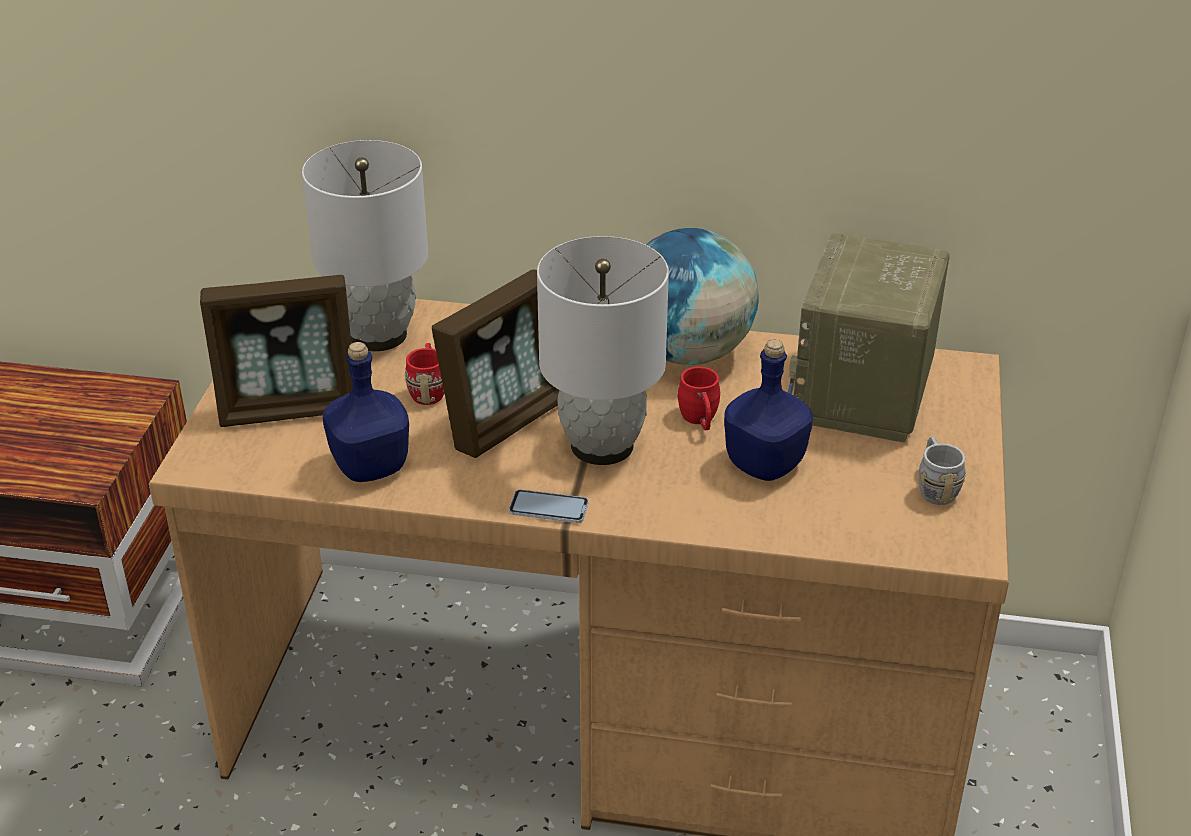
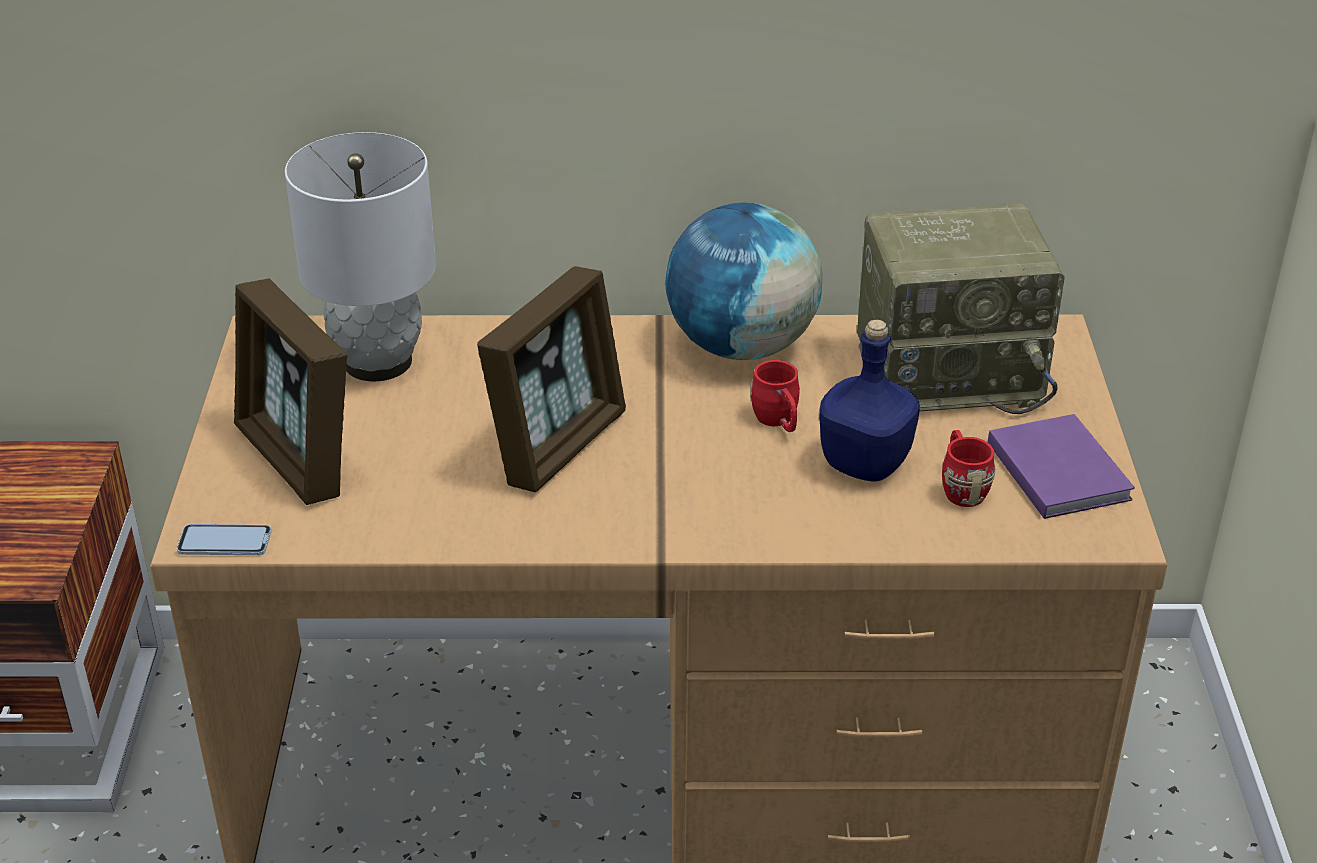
camera: 10 degrees left, 0 degrees up
picture frame [200,275,353,427] -> picture frame turned 75 degrees clockwise [234,278,347,505]
blue bottle [323,342,409,482] -> none
red mug [405,343,444,405] -> red mug moved to [942,430,996,507]
phone [509,489,589,523] -> phone moved to [177,524,271,555]
white table lamp [537,236,669,465] -> none
radio [788,233,950,443] -> radio turned 105 degrees counterclockwise [857,203,1065,414]
grey mug [918,437,966,505] -> purple book [988,414,1135,519]

